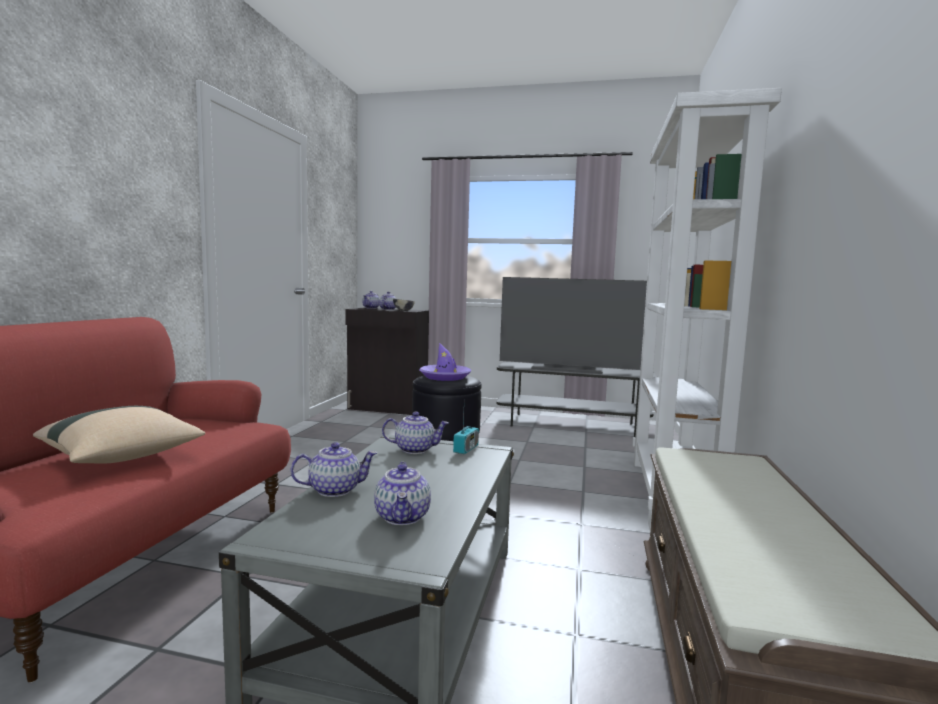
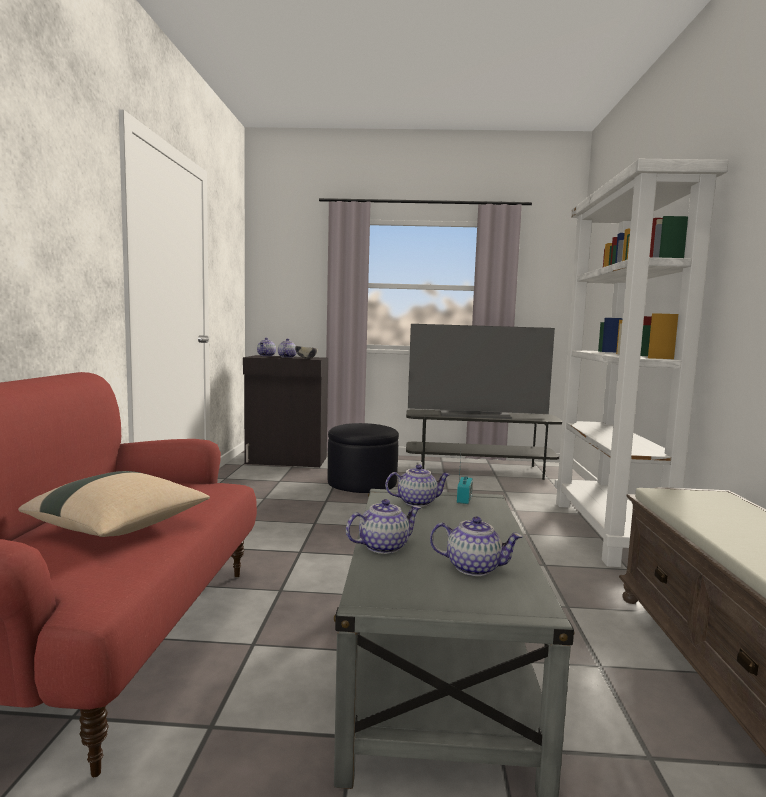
camera: 10 degrees left, 0 degrees up
teapot [374,462,431,525] -> teapot turned 60 degrees counterclockwise [430,516,523,576]
purple hat [419,343,471,381] -> none

